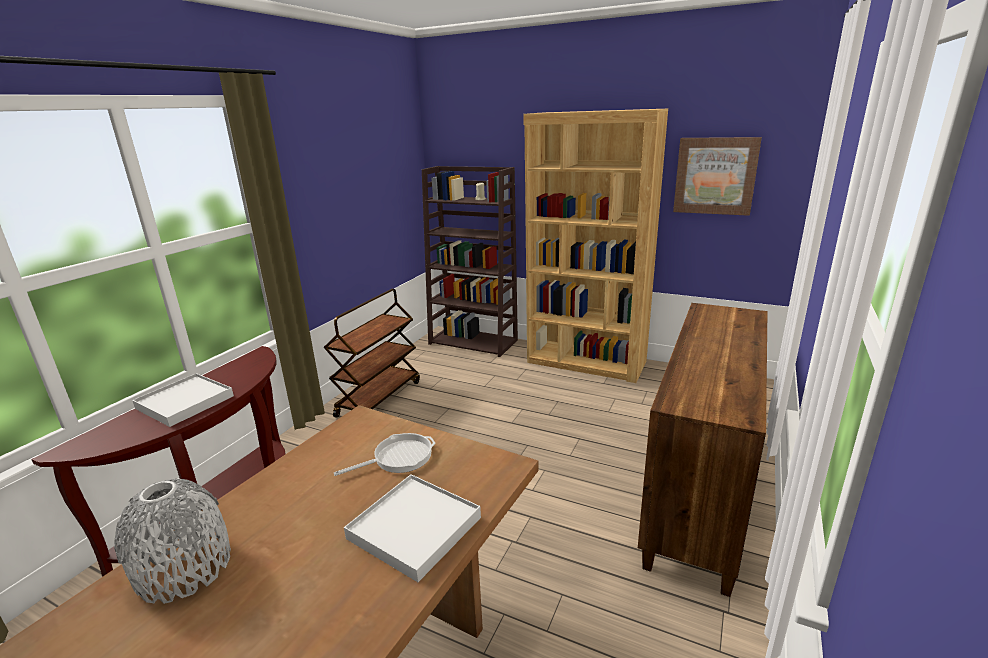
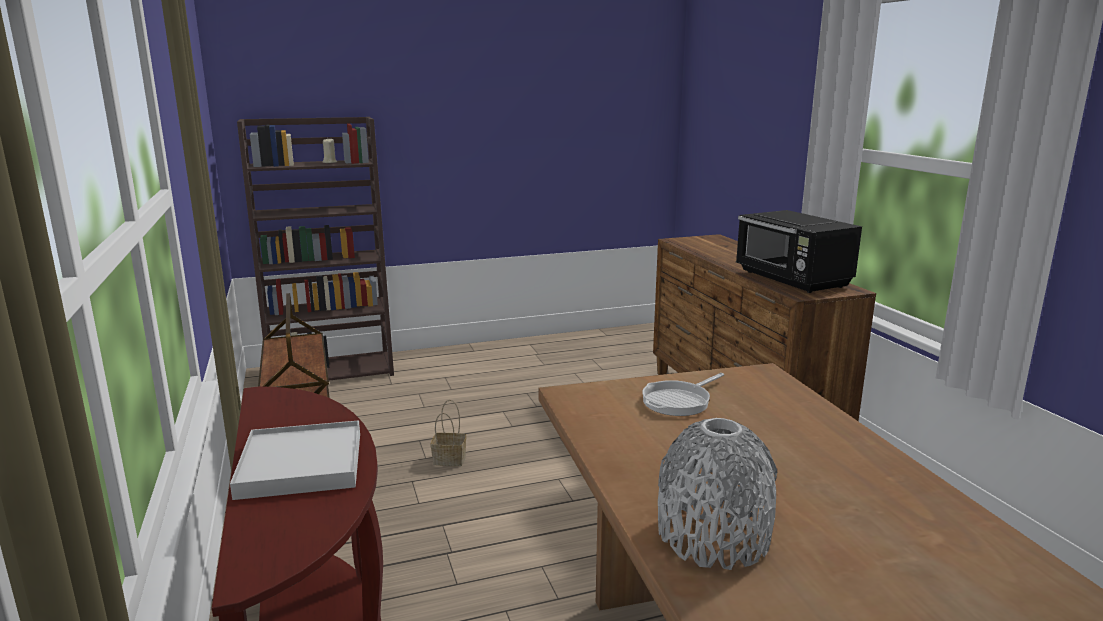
camera: 45 degrees left, 5 degrees down
frying pan [334,433,436,476] -> frying pan turned 150 degrees counterclockwise [642,373,724,416]
white tray [344,474,481,582] -> none
brown bookcase [524,109,668,383] -> none
picture [673,137,762,216] -> none
none -> basket [431,400,466,466]
none -> black microwave [736,210,862,293]

